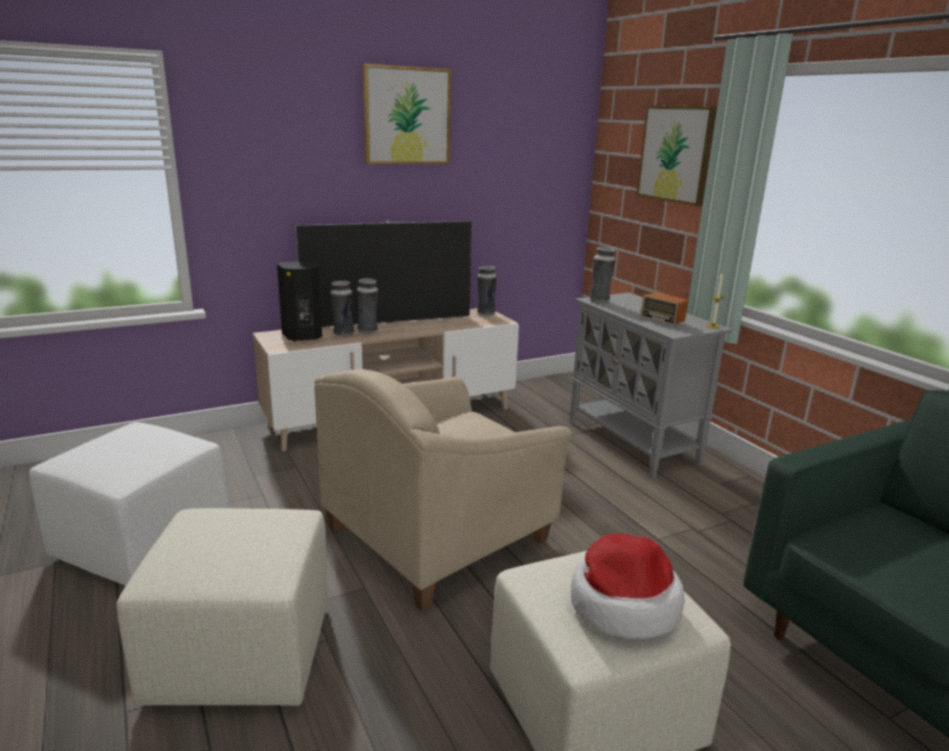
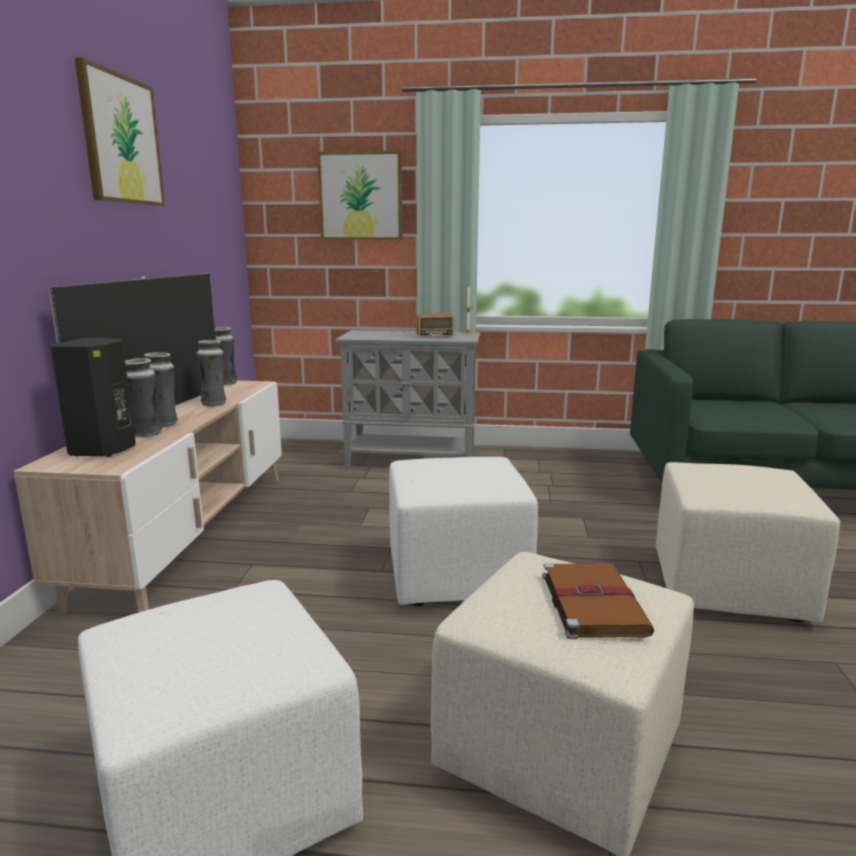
camera: 55 degrees left, 5 degrees down
beige armchair [314,369,572,611] -> white ottoman [389,457,538,606]
hat [571,533,684,639] -> none
vase [589,247,616,303] -> vase moved to [197,340,226,406]
none -> brown book [542,563,654,639]

